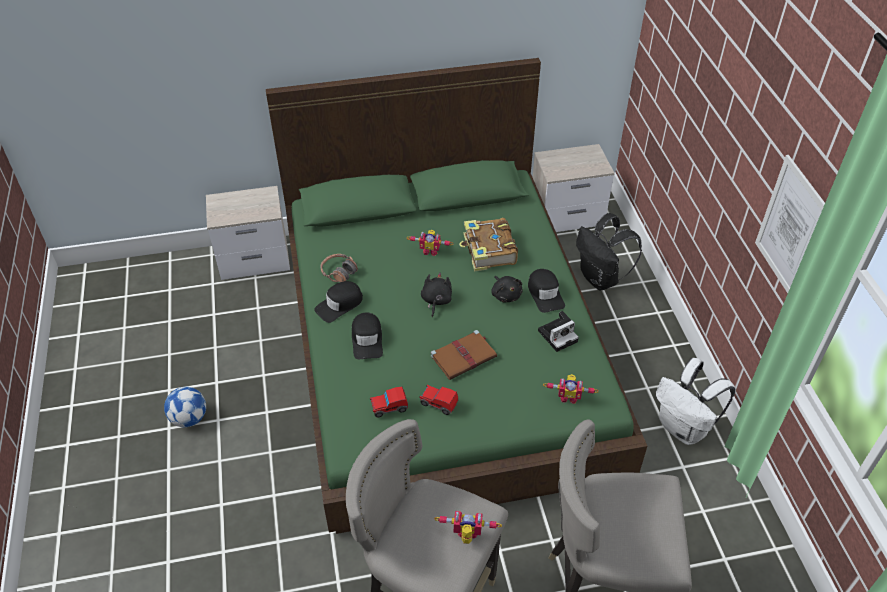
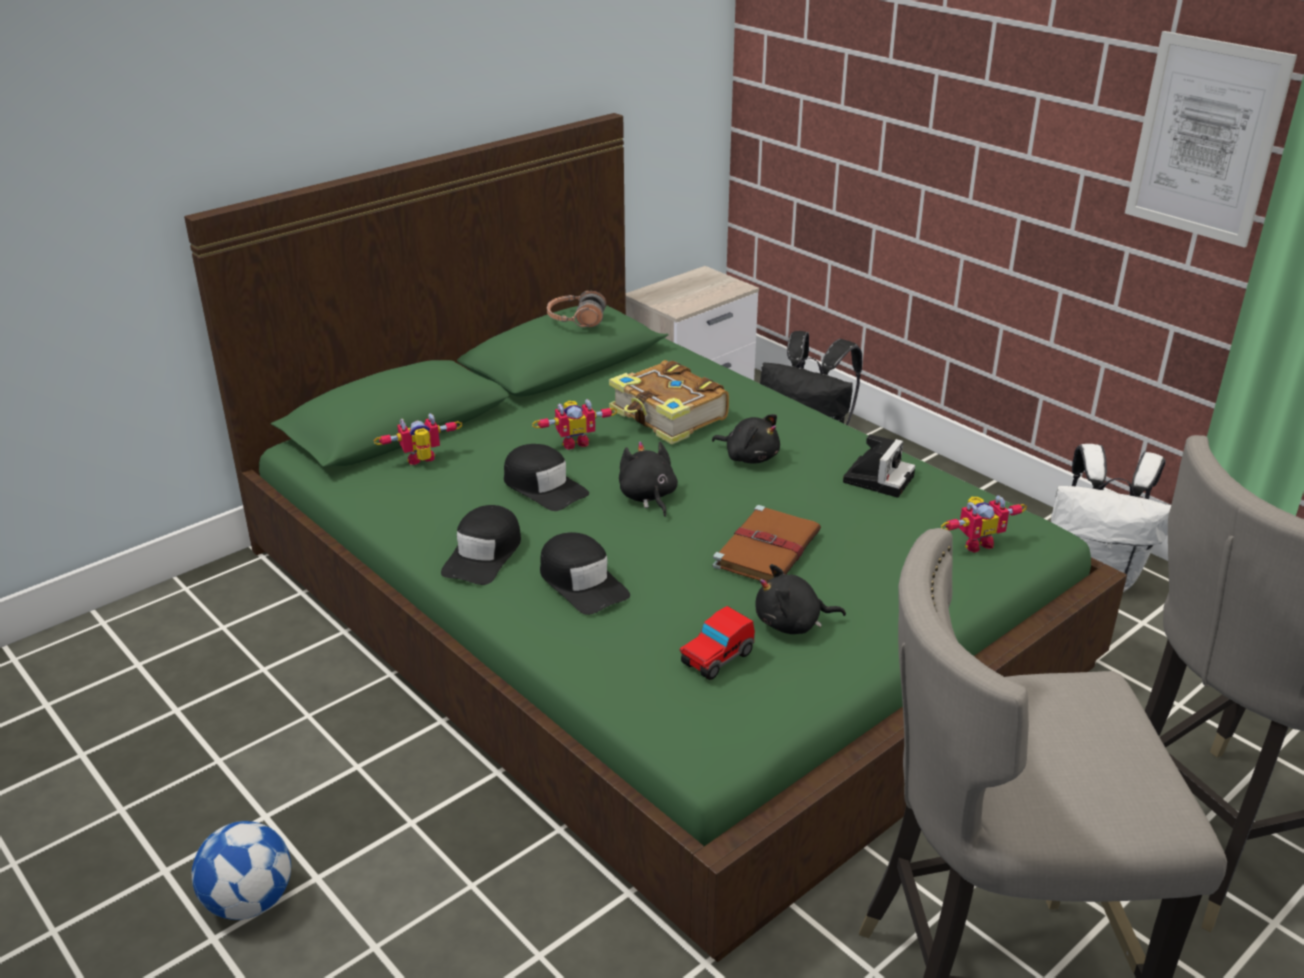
camera: 30 degrees left, 15 degrees down
nightstand [206,186,290,280] -> none
headphones [320,254,358,282] -> headphones moved to [547,291,606,327]
toy car [419,385,458,415] -> black plush toy [755,564,846,634]
toy robot [434,511,502,544] -> toy robot moved to [374,413,462,465]
black cap [528,269,565,313] -> black cap moved to [504,444,589,511]

